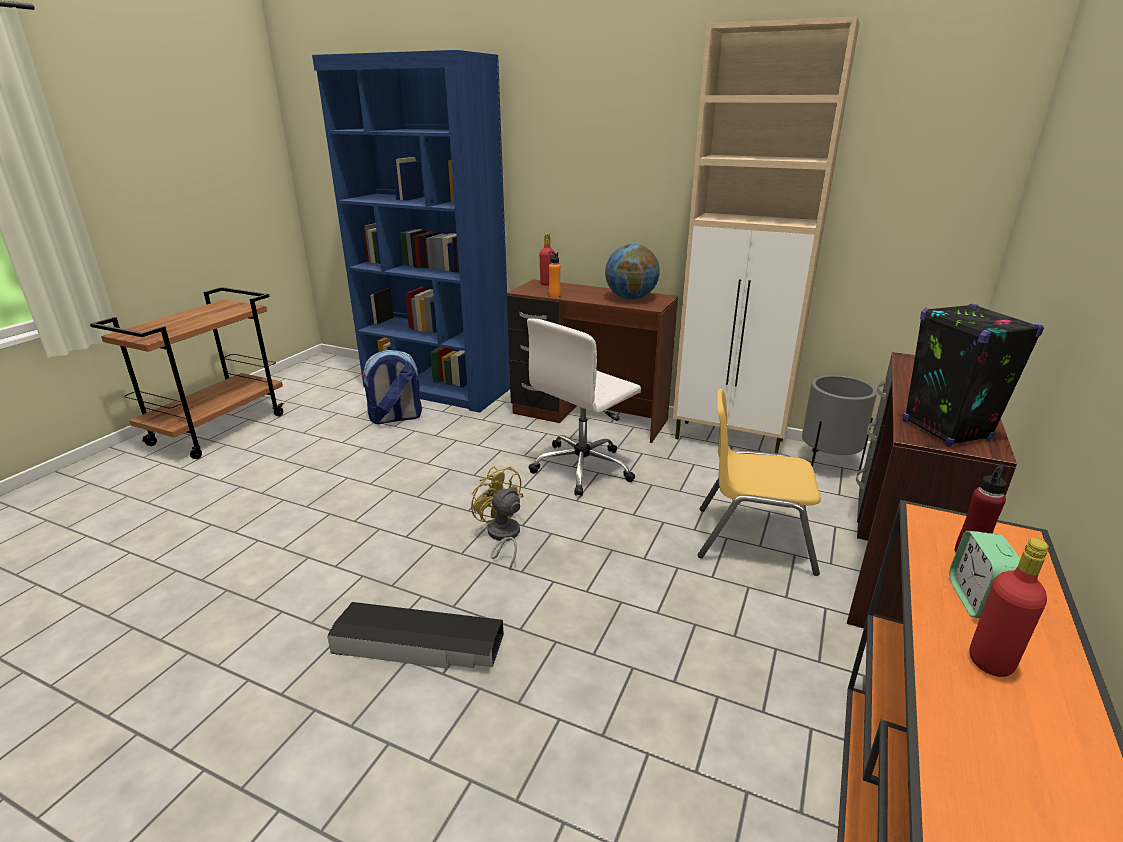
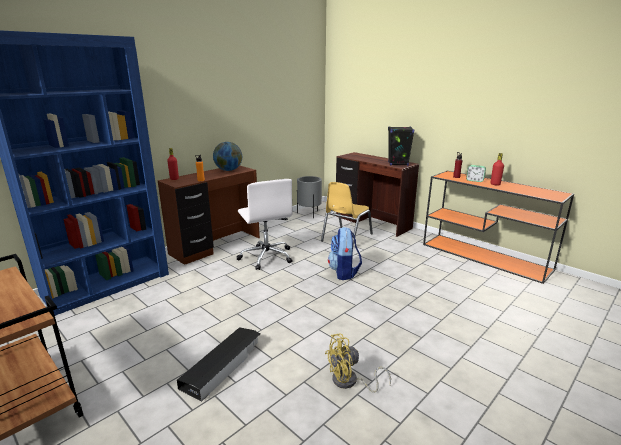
camera: 70 degrees left, 5 degrees down
black storage box [327,602,504,669] -> black storage box moved to [177,327,260,402]
backpack [362,350,422,424] -> backpack moved to [328,227,362,280]
yellow fan [471,466,524,570] -> yellow fan moved to [325,333,391,393]
beige cabinet [673,16,860,453] -> none

